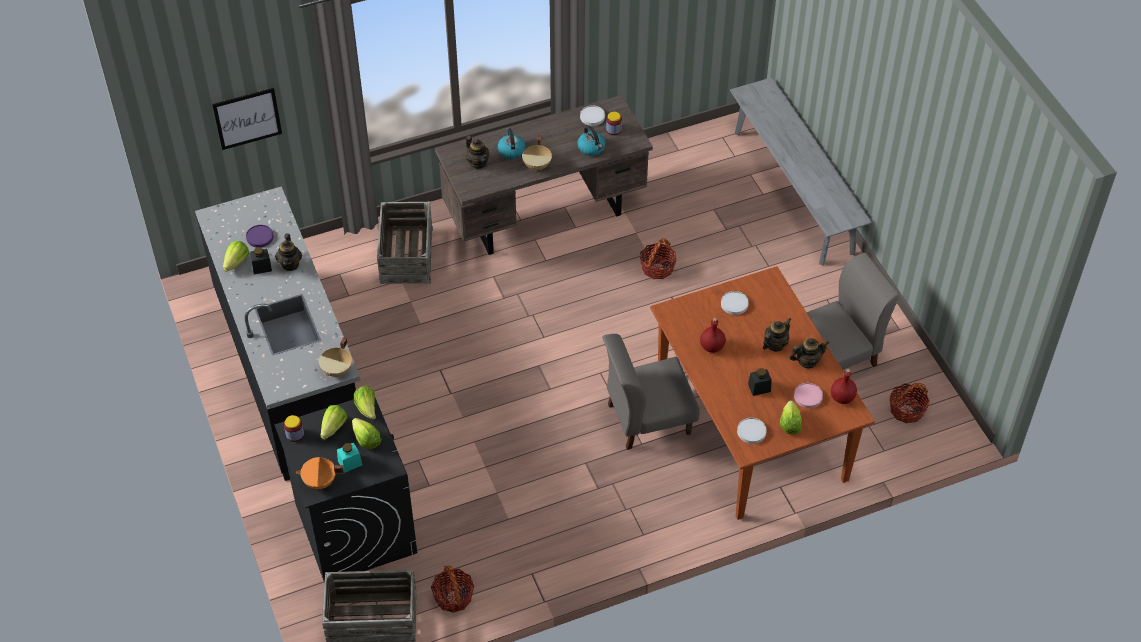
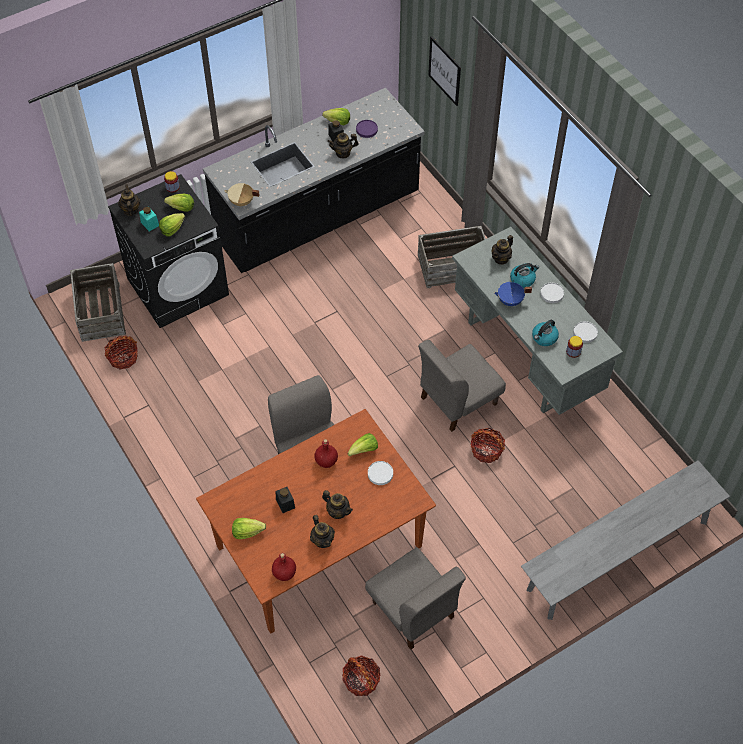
camera: 80 degrees right, 5 degrees up
orange cooking pot [296,457,344,489] -> teapot [118,184,141,216]
lettuce [354,386,376,420] -> lettuce moved to [348,433,378,457]
brown desk [435,95,653,255] -> grey desk [452,227,623,415]
beige cooking pot [522,135,552,171] -> blue cooking pot [494,282,532,306]
white plate [737,418,767,444] -> white plate moved to [540,283,564,303]
pink plate [794,383,823,408] -> none
none -> grey chair [418,340,506,432]

